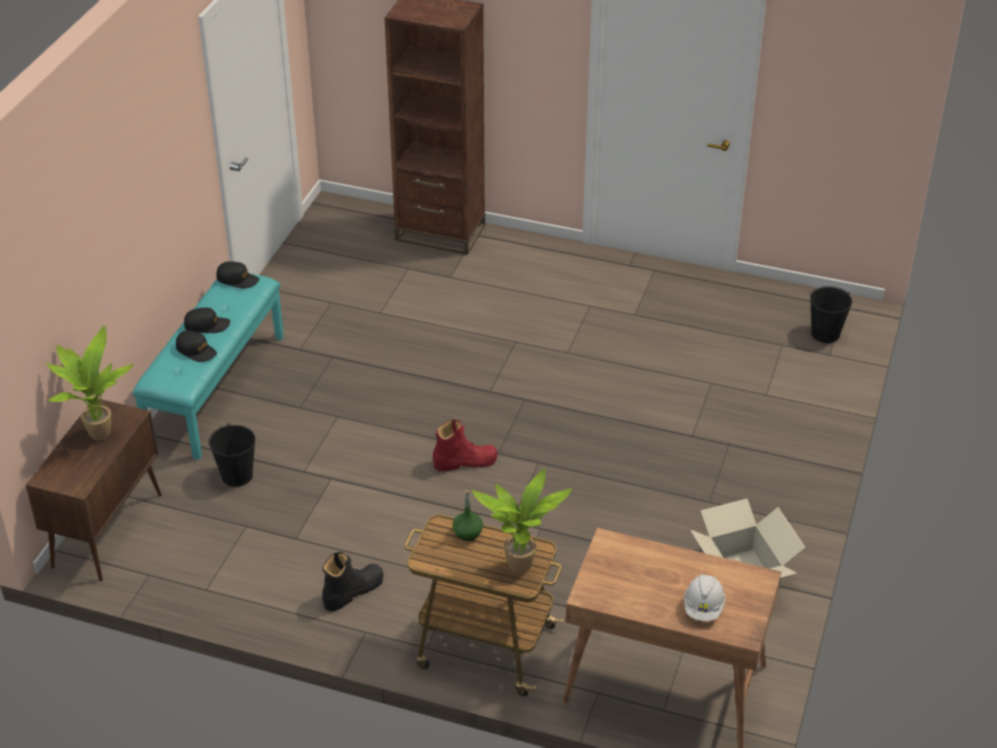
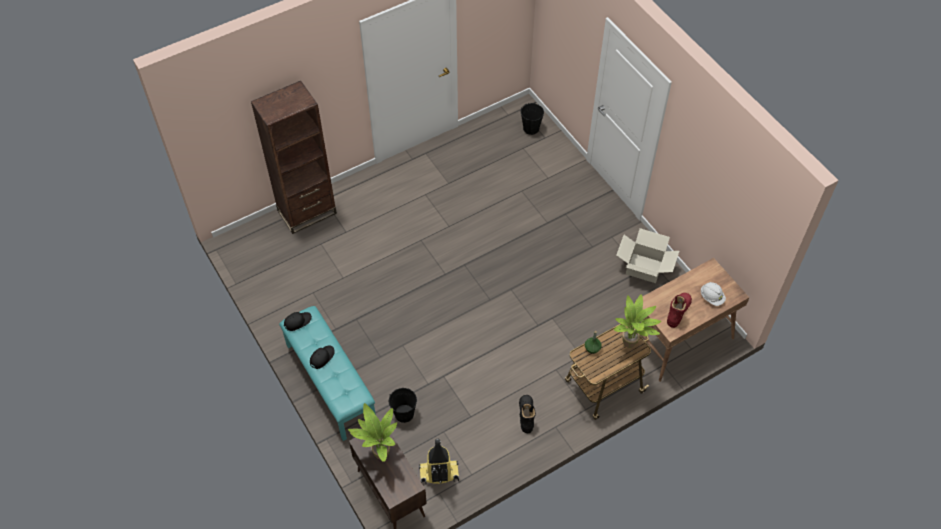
camera: 50 degrees left, 15 degrees up
black cap [176,330,217,362] -> none
red boot [433,419,498,471] -> red boot moved to [667,293,692,328]
none -> vacuum cleaner [419,439,459,484]

